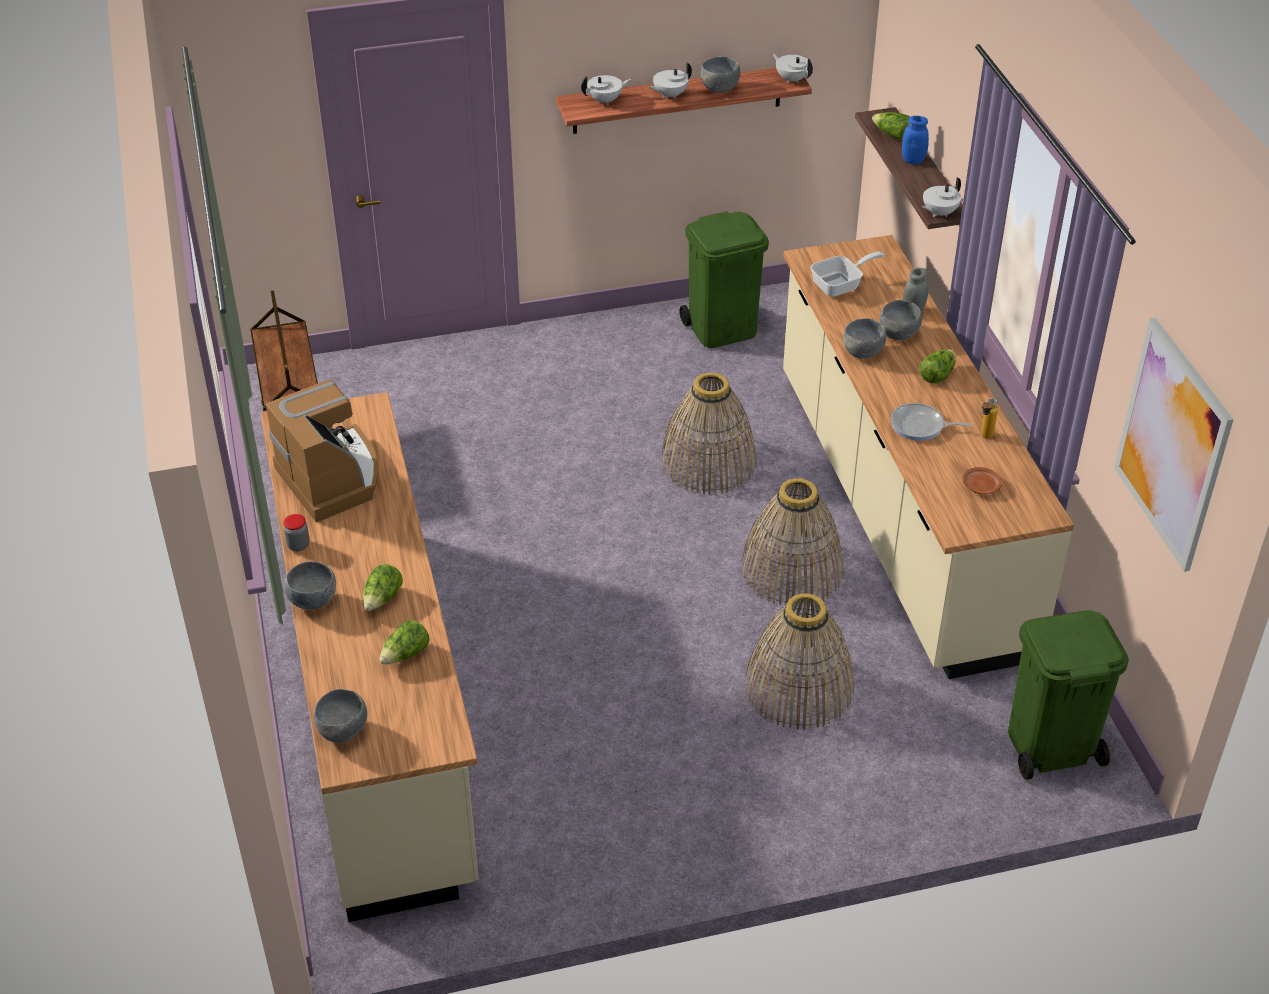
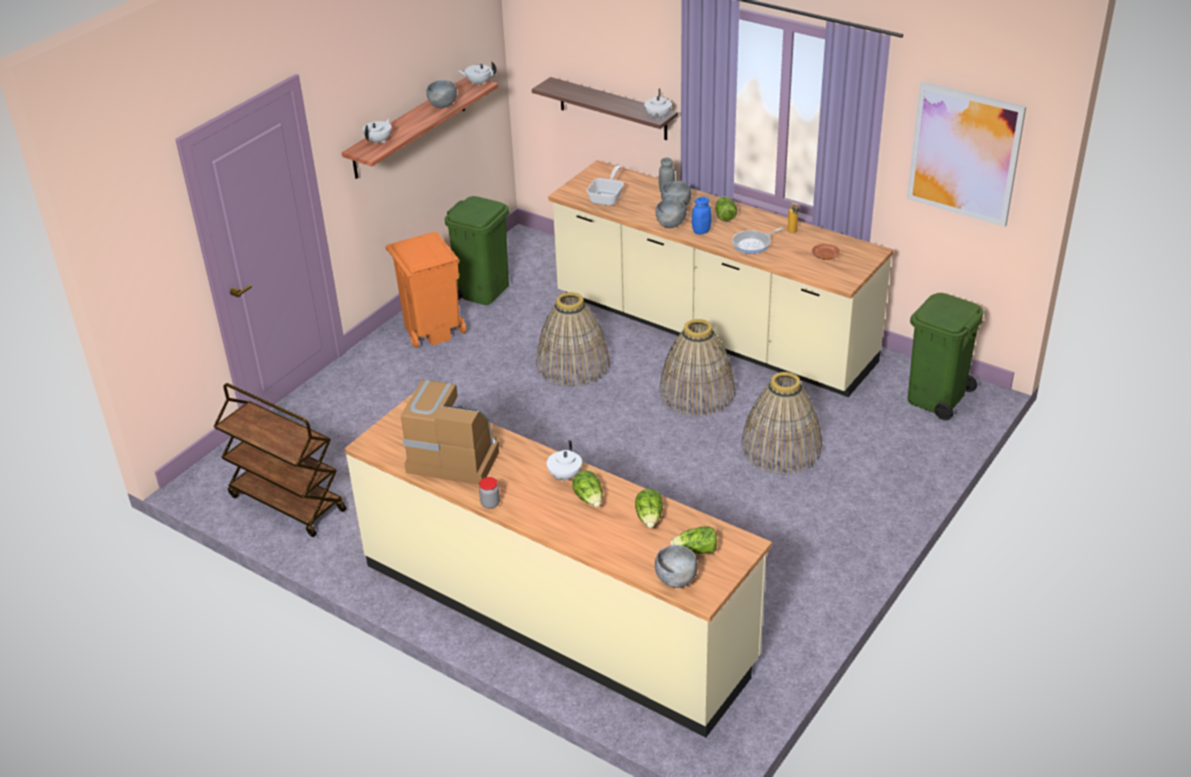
camera: 40 degrees left, 5 degrees down
grey bowl [285,561,336,610] -> none
white teapot [648,62,692,99] -> white teapot moved to [546,440,582,482]
lettuce [872,112,910,141] -> lettuce moved to [670,526,717,554]
blue jar [902,116,929,164] -> blue jar moved to [692,197,712,235]
none -> orange trash can [385,232,466,348]

